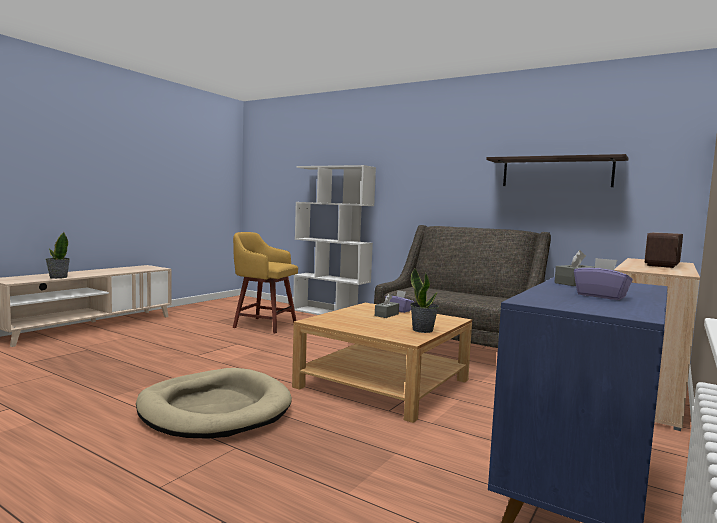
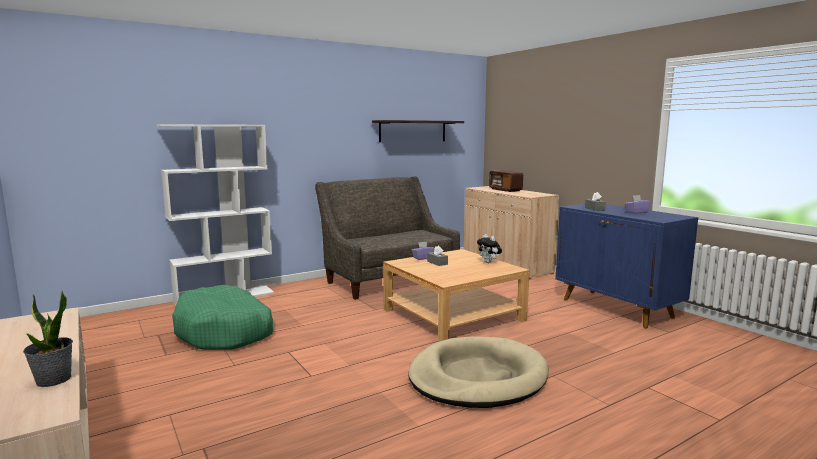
camera: 65 degrees left, 5 degrees up
yellow stool [233,232,298,333] -> green dog bed [172,285,274,350]
potted plant [410,267,439,333] -> plush toy [477,234,502,263]

